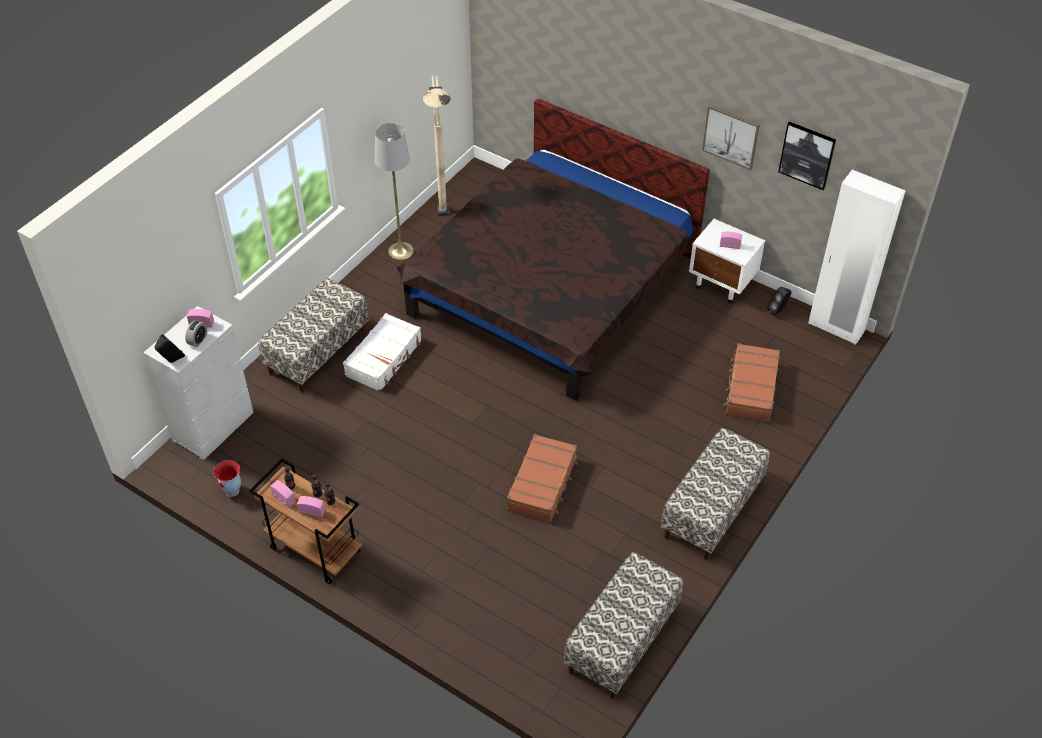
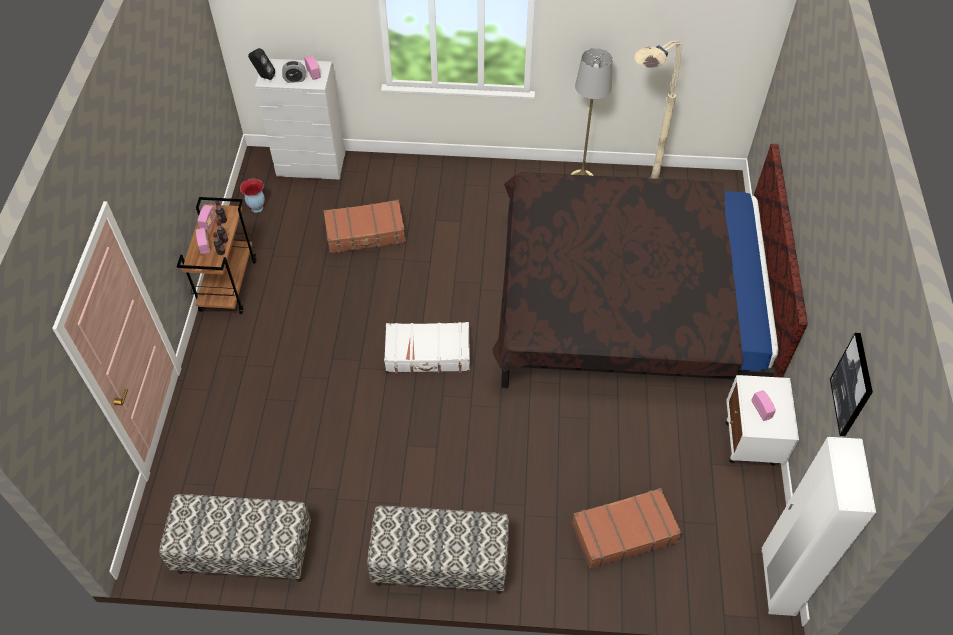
camera: 60 degrees right, 5 degrees up
bench [258,278,369,393] -> none
white suitcase [343,313,422,392] -> white suitcase moved to [384,322,470,374]
brown suitcase [507,434,578,523] -> brown suitcase moved to [324,200,406,254]
picture [702,105,760,170] -> none
black speaker [767,287,792,316] -> none

